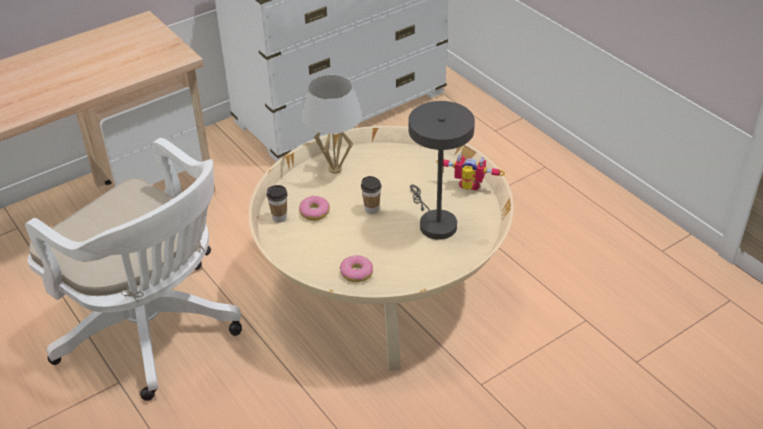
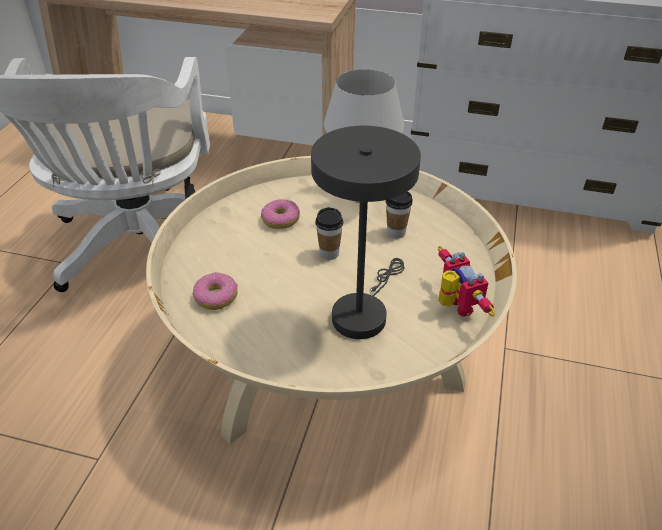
camera: 50 degrees right, 0 degrees up
cup [267,185,287,223] -> cup moved to [385,191,413,238]

